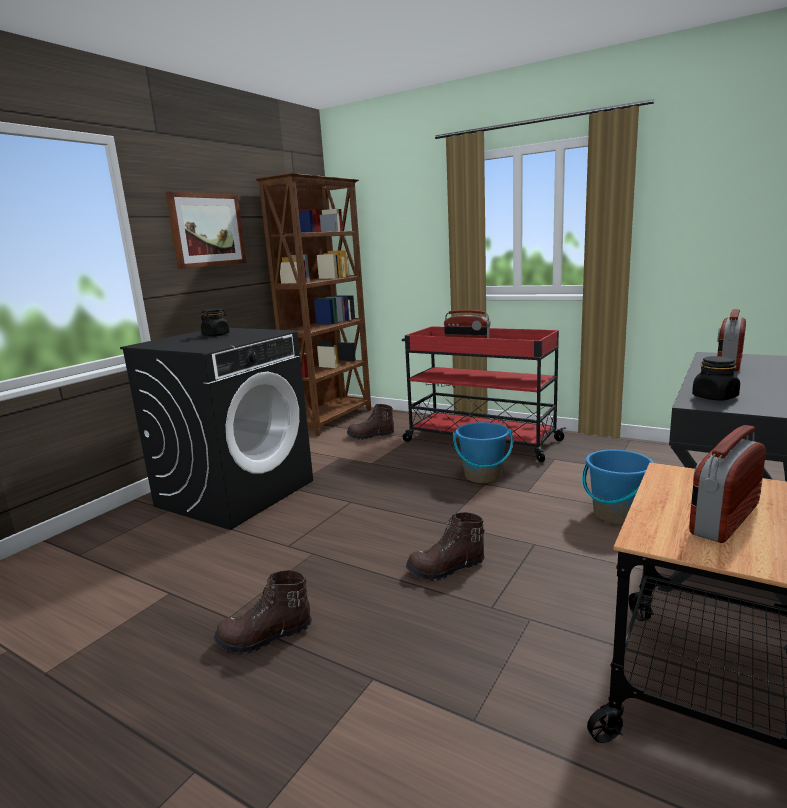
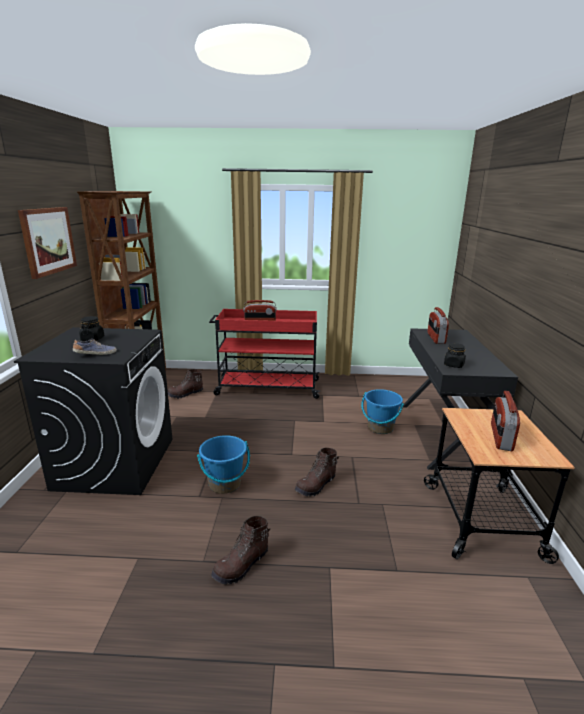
camera: 30 degrees left, 5 degrees up
blue bucket [453,422,513,483] -> blue bucket moved to [197,435,250,494]
none -> shoe [73,339,117,355]

